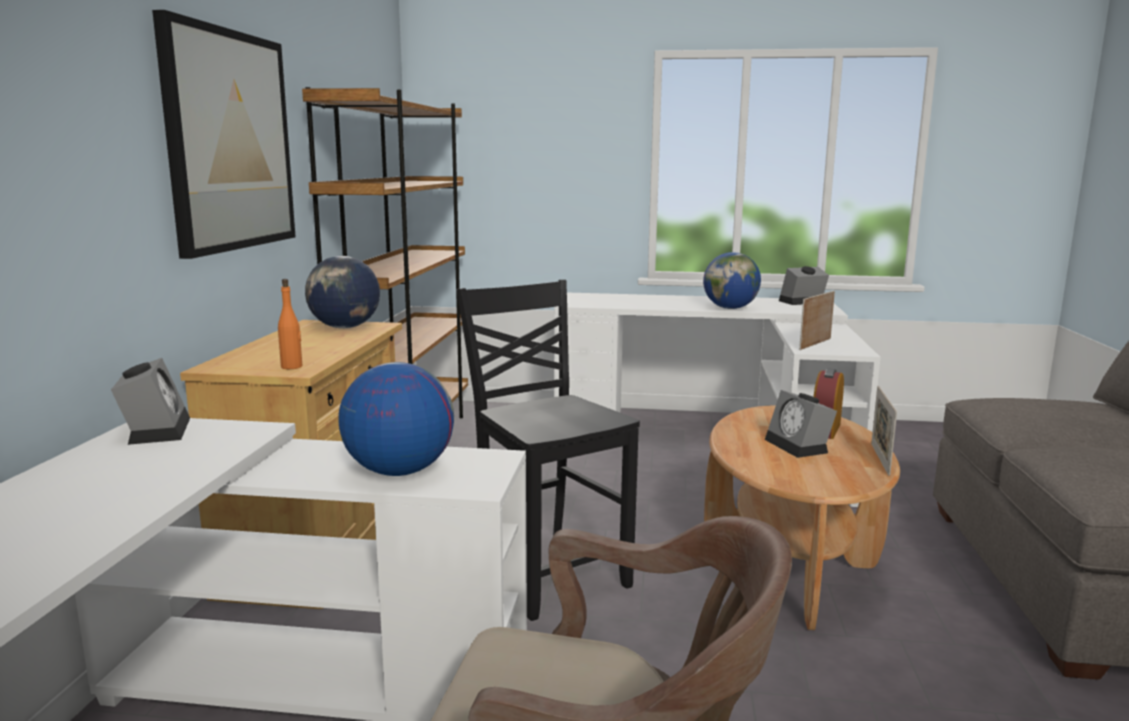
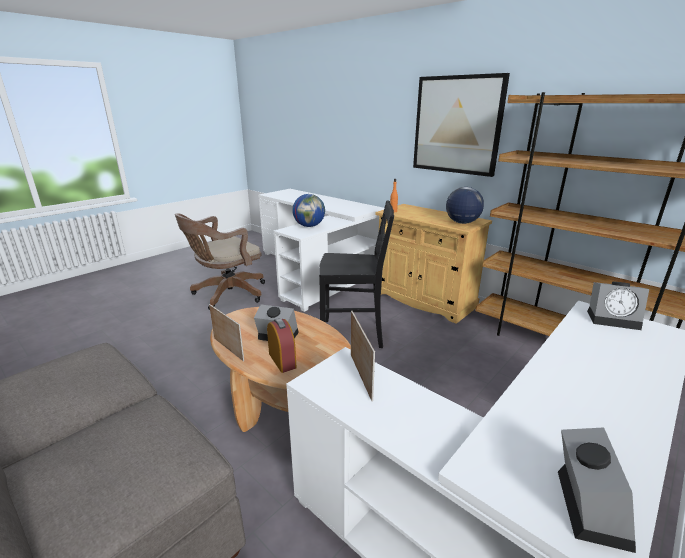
camera: 125 degrees right, 10 degrees up
alarm clock [111,358,190,445] -> alarm clock moved to [587,282,649,330]
globe [703,252,761,309] -> none

